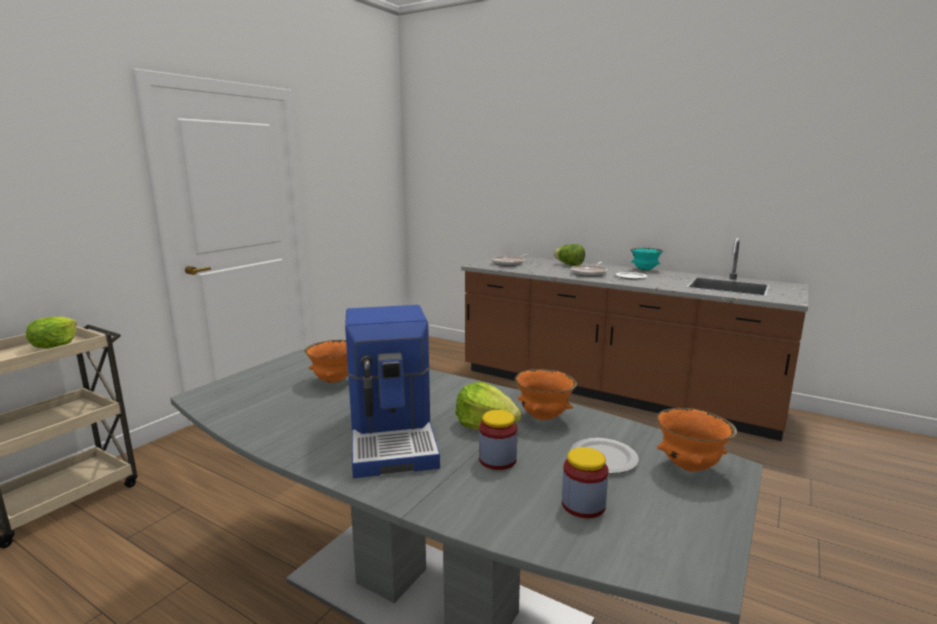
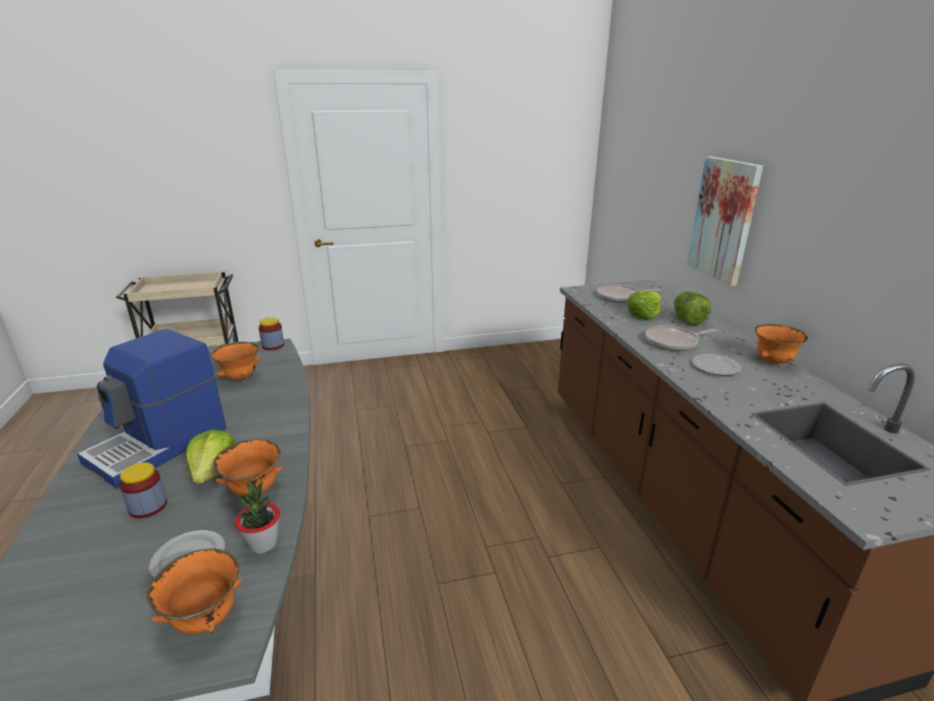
camera: 45 degrees right, 10 degrees up
lettuce [26,316,77,349] -> lettuce moved to [627,290,661,320]
jar [562,447,609,518] -> jar moved to [259,317,284,350]
turquoise bowl [631,248,663,271] -> orange bowl [755,324,808,364]
none -> potted plant [235,481,280,554]
none -> picture [687,156,763,286]

